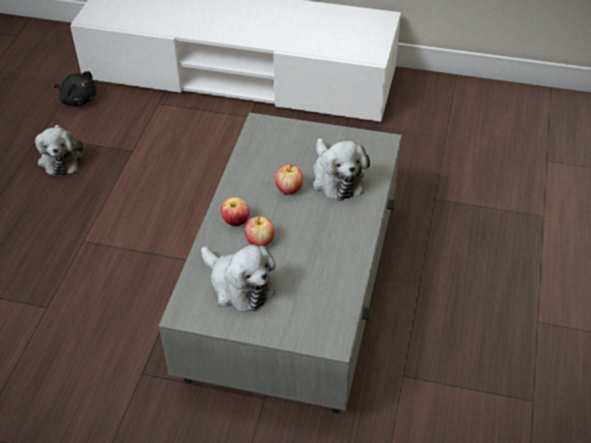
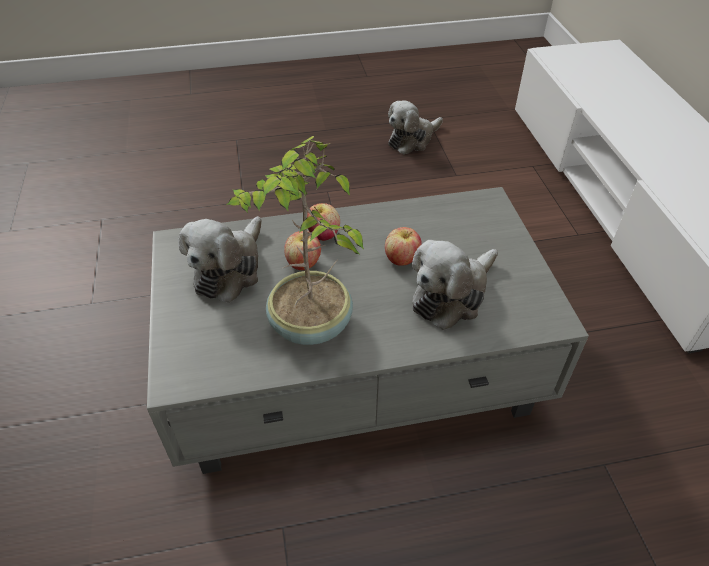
camera: 65 degrees right, 0 degrees up
black plush toy [55,71,96,106] -> none
none -> potted plant [227,136,364,345]

